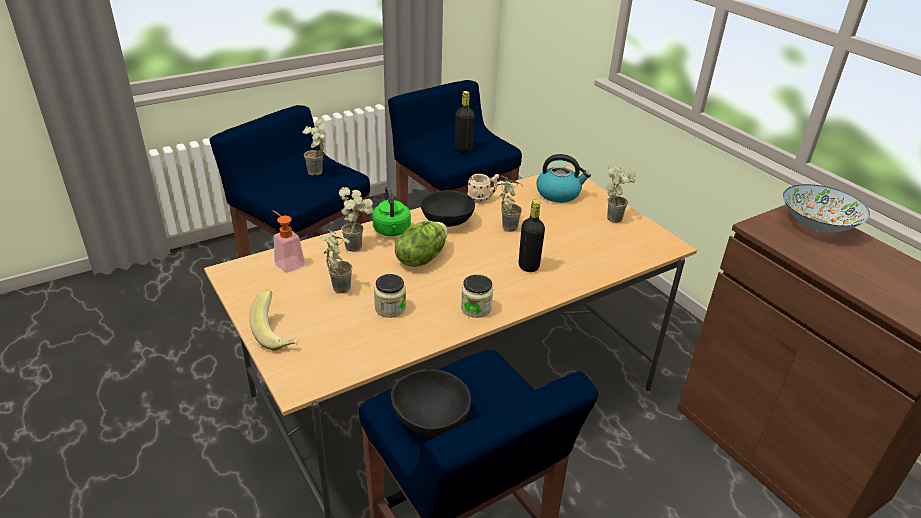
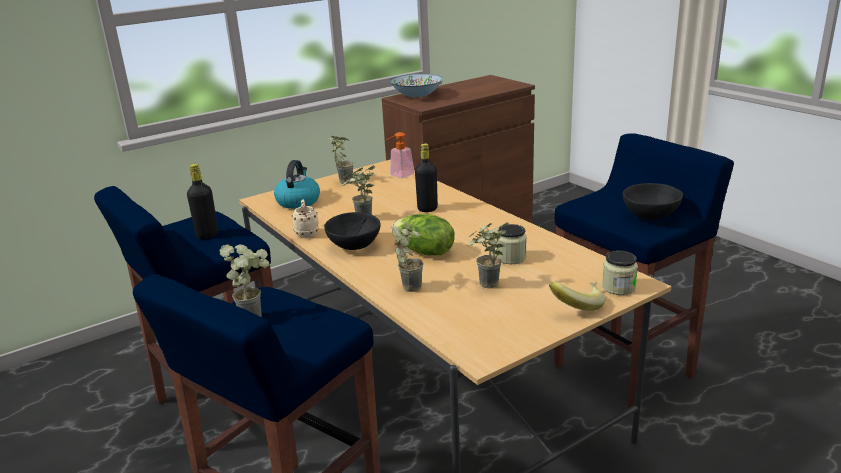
camera: 90 degrees left, 10 degrees down
soap dispenser [272,210,305,273] -> soap dispenser moved to [386,132,414,178]
green kettle [372,185,411,236] -> none
jar [461,275,493,318] -> jar moved to [602,250,638,295]

